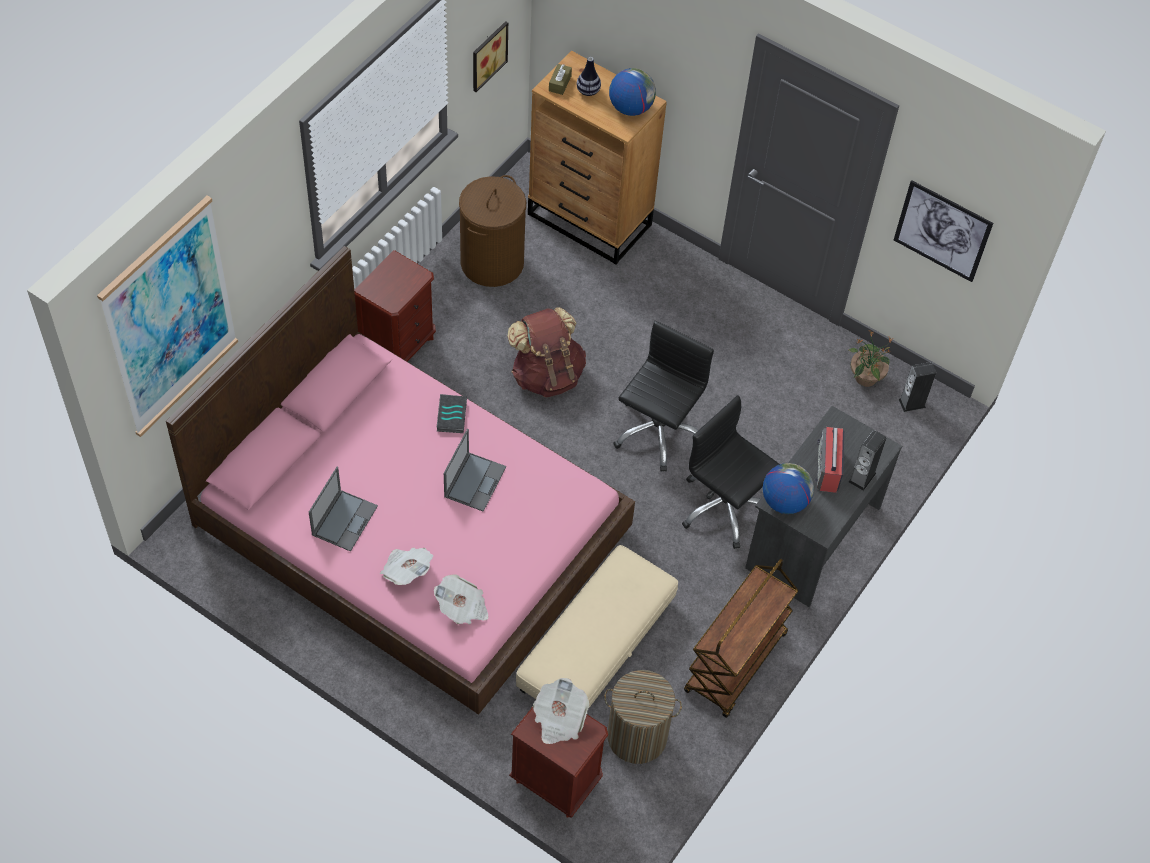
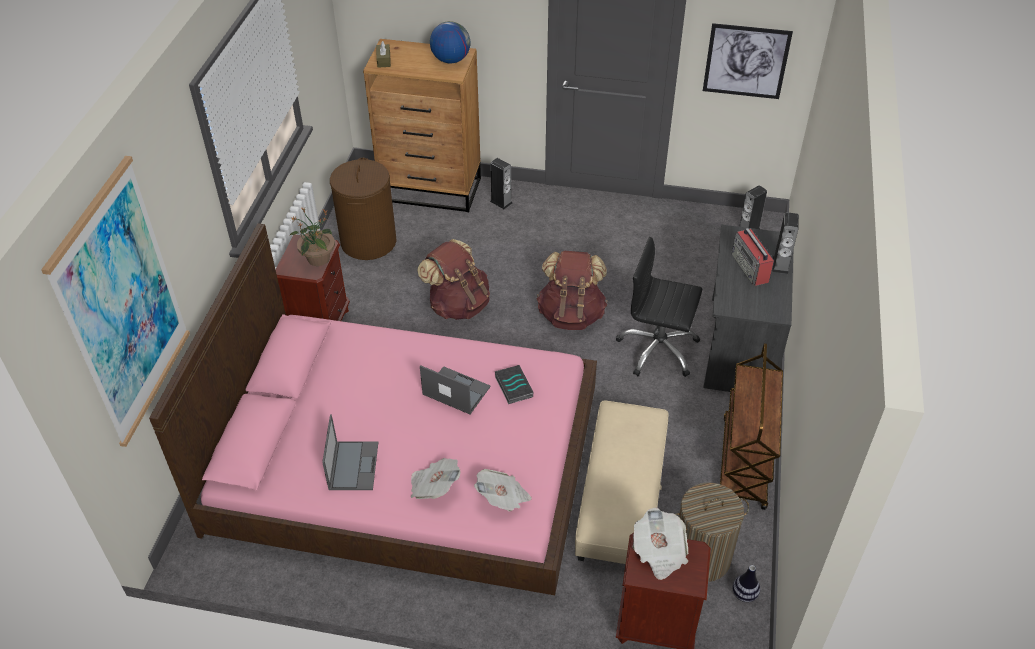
camera: 20 degrees left, 10 degrees down
book [436,394,467,433] -> book moved to [495,365,533,404]
laptop [444,429,506,512] -> laptop turned 60 degrees counterclockwise [420,365,491,414]
picture [473,21,508,92] -> none
vase [576,57,601,96] -> vase moved to [732,565,760,602]
black office chair [613,321,714,472] -> brown backpack [536,251,607,330]
globe [763,463,814,514] -> none
potted plant [848,330,894,387] -> potted plant moved to [290,207,335,266]
none -> speaker [490,158,512,209]

